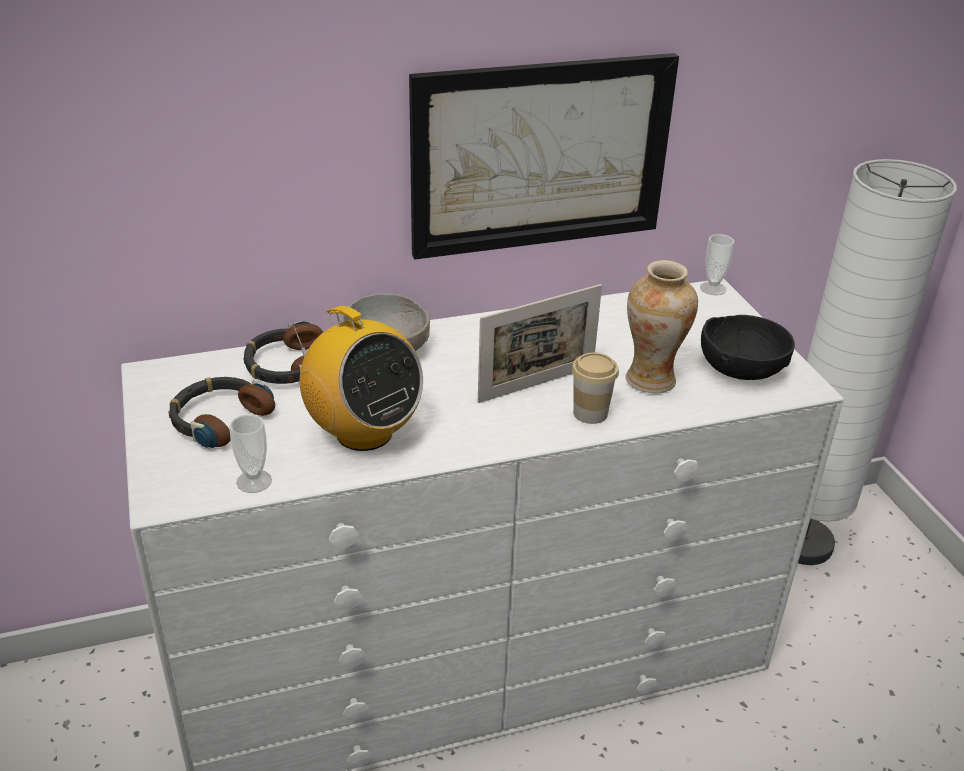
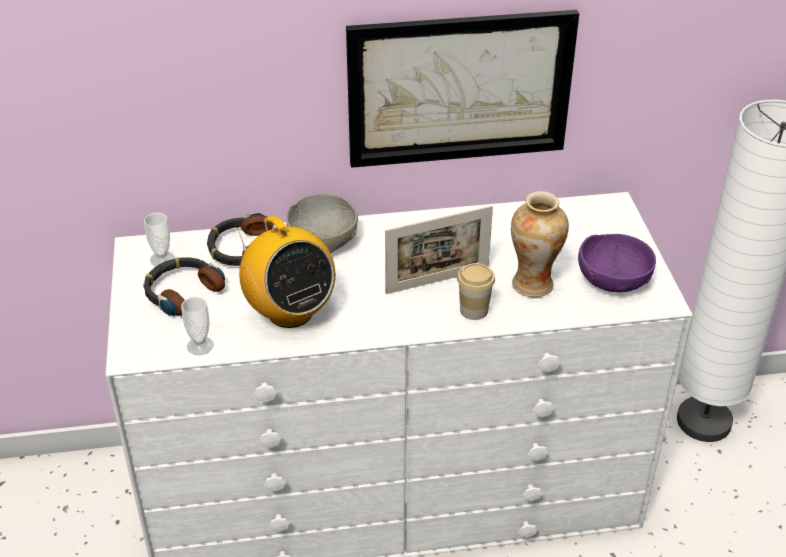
camera: 10 degrees right, 5 degrees up
cup [700,234,734,295] -> cup moved to [144,212,175,266]
black bowl [701,315,795,380] -> purple bowl [578,234,656,292]

